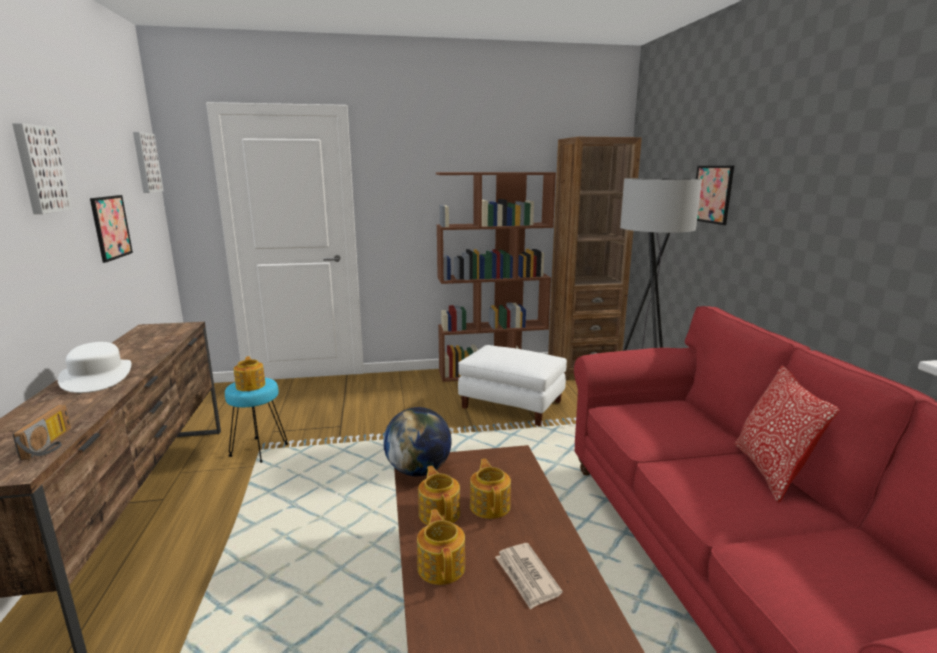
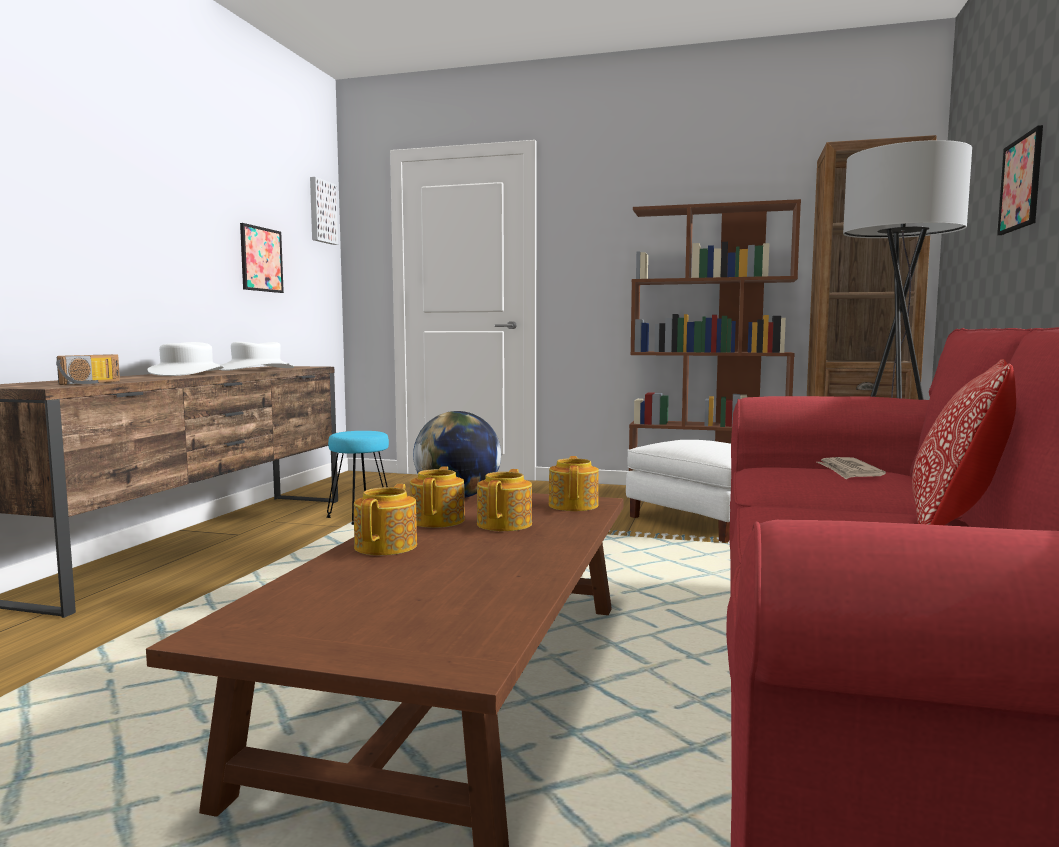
camera: 25 degrees right, 10 degrees down
picture [12,123,73,214] -> none
teapot [234,356,265,391] -> teapot moved to [549,456,599,511]
newspaper [495,543,563,610] -> newspaper moved to [817,457,886,479]
none -> white hat [219,342,294,371]

